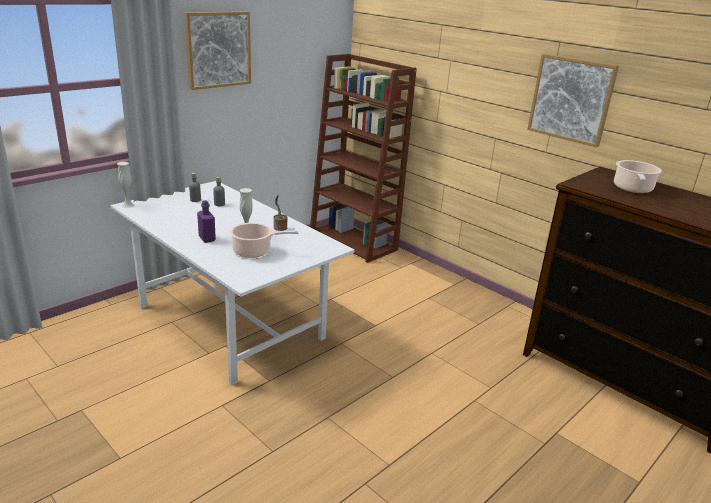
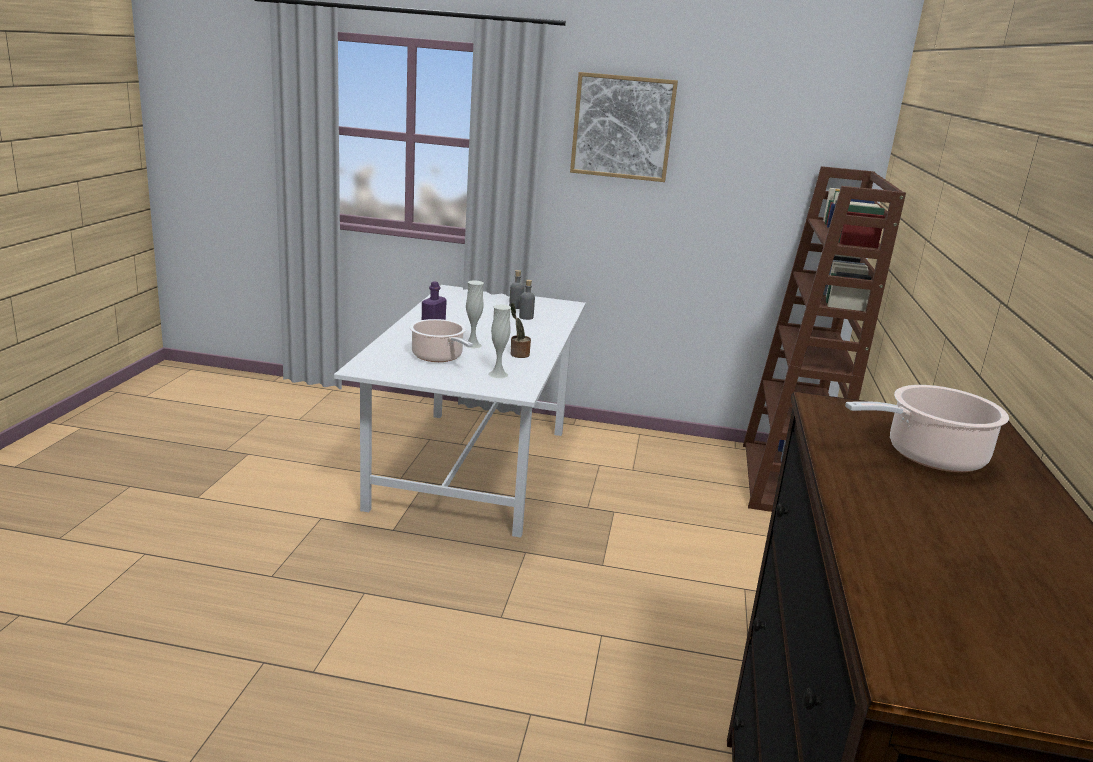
camera: 55 degrees right, 5 degrees down
white vase [117,162,135,208] -> white vase moved to [488,305,511,378]
picture [527,54,619,148] -> none

